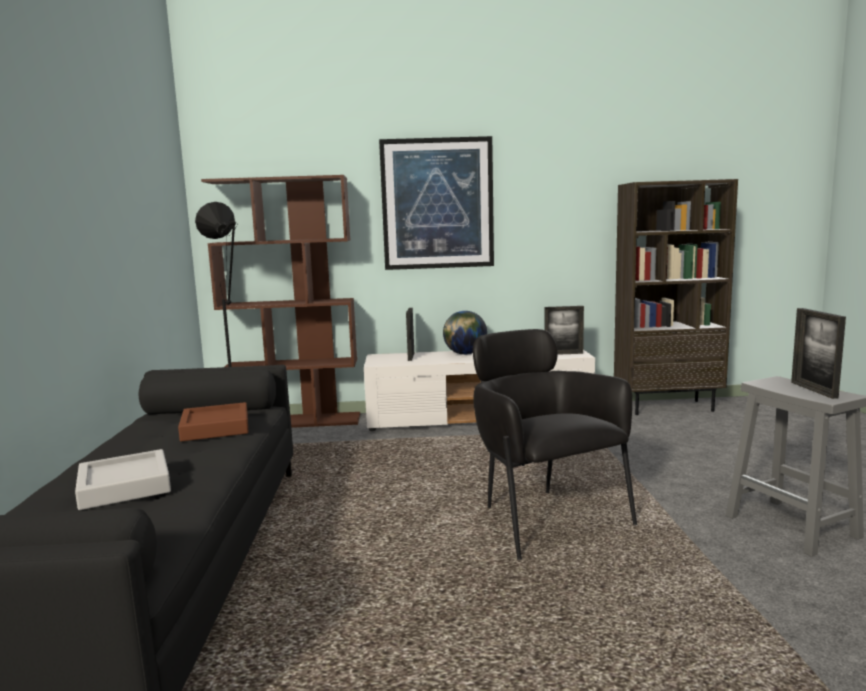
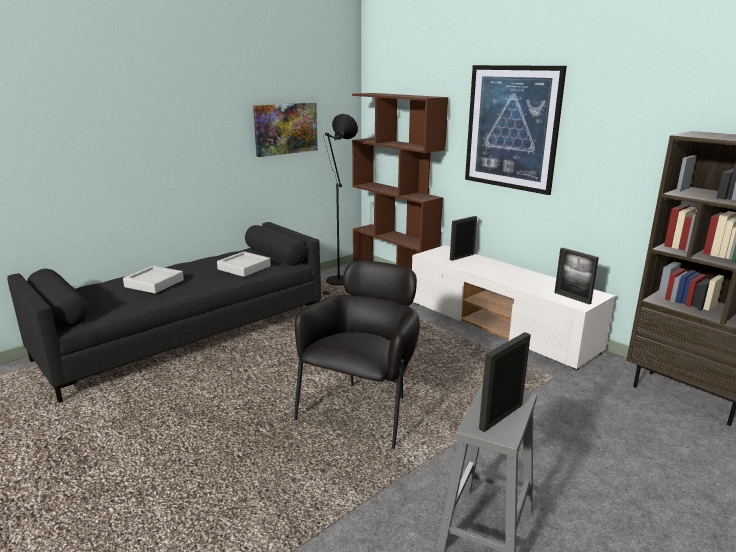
camera: 50 degrees right, 10 degrees up
brown tray [178,402,248,442] -> grey tray [217,251,271,277]
globe [443,311,487,355] -> none
none -> picture [253,103,318,157]

